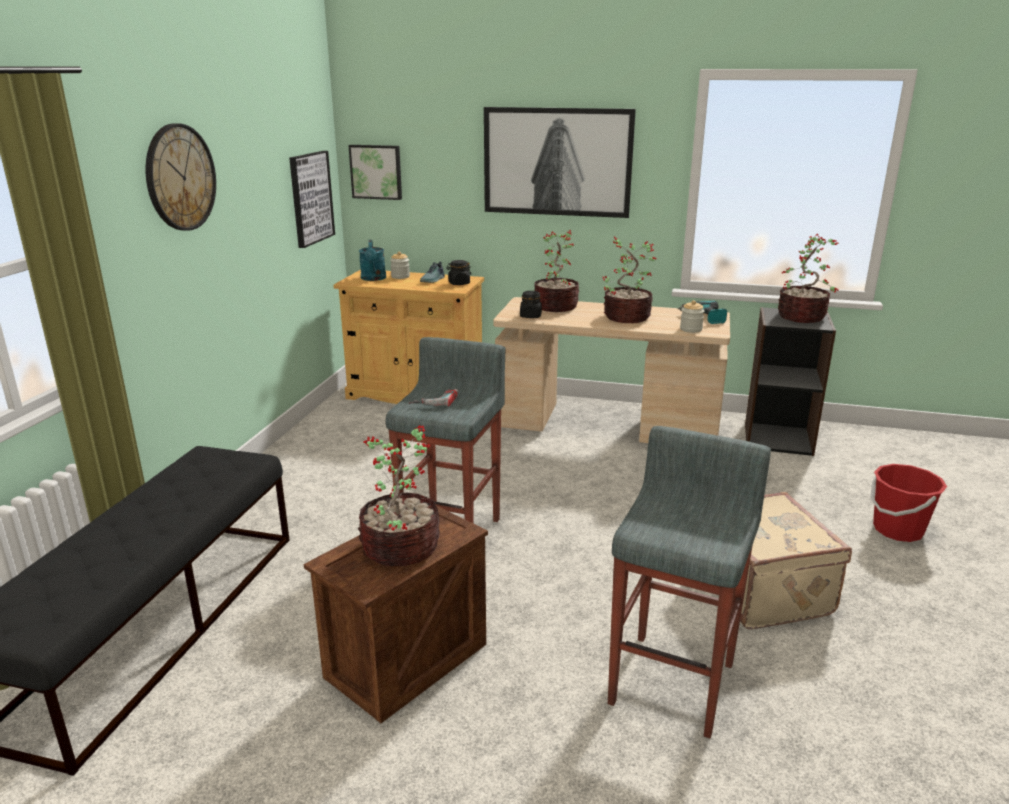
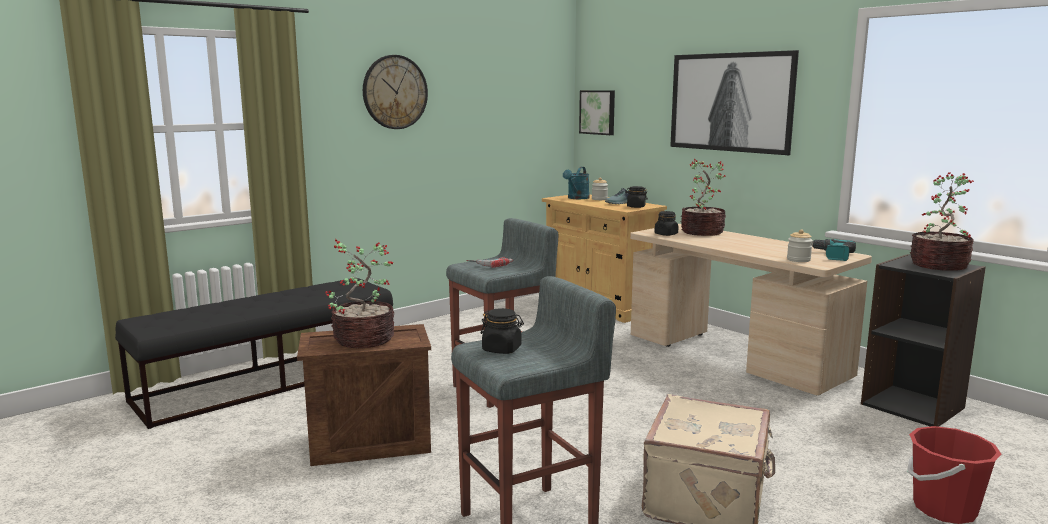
camera: 35 degrees right, 10 degrees down
picture [289,151,335,248] -> none
potted plant [603,236,657,323] -> none
none -> black jar [481,308,524,354]

